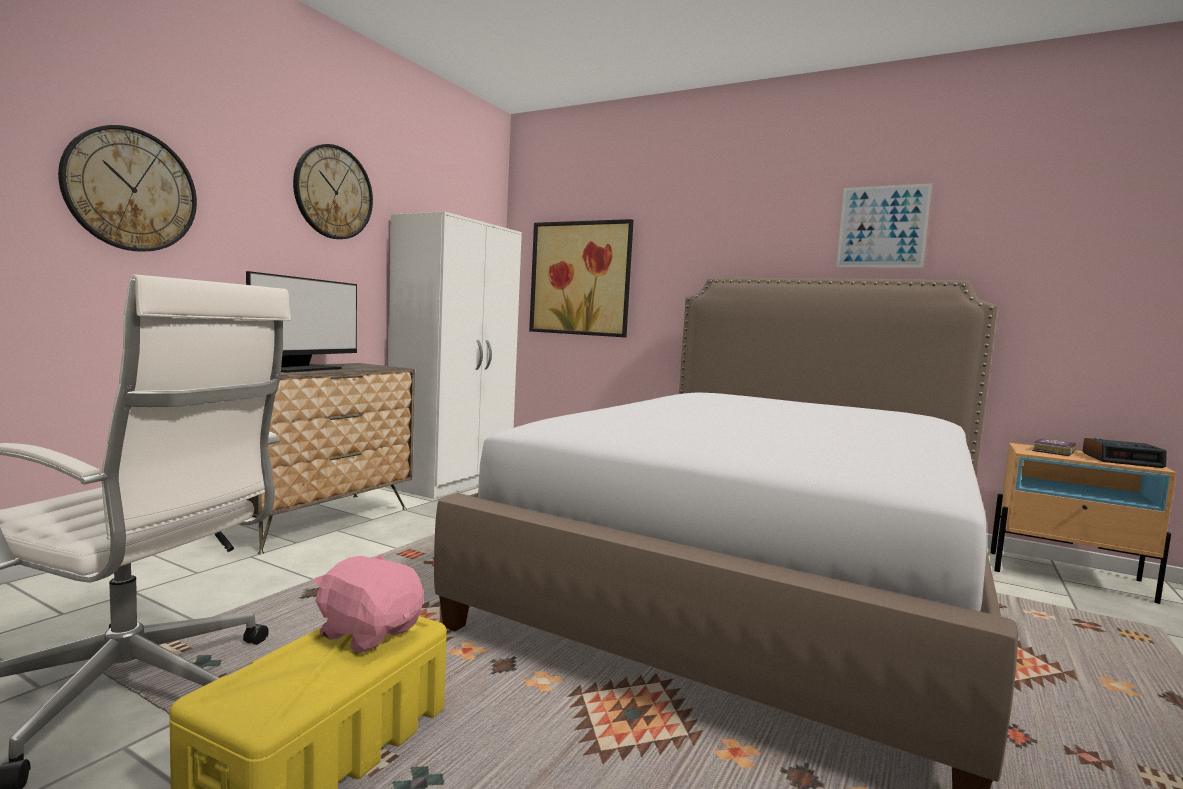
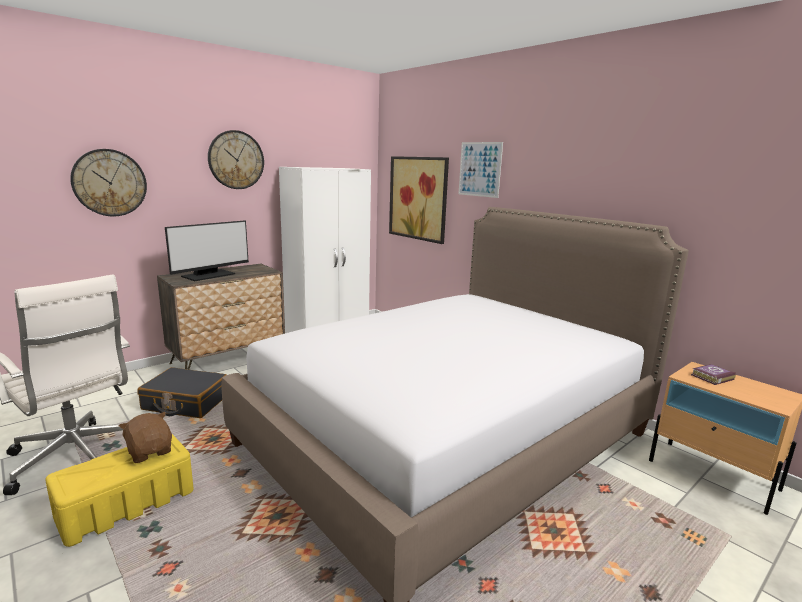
camera: 20 degrees right, 10 degrees up
pink plush toy [313,554,424,653] -> brown plush toy [119,412,172,463]
picture [836,183,932,268] -> picture moved to [459,142,503,198]
alarm clock [1082,438,1167,468] -> none
none -> black suitcase [137,367,227,418]

